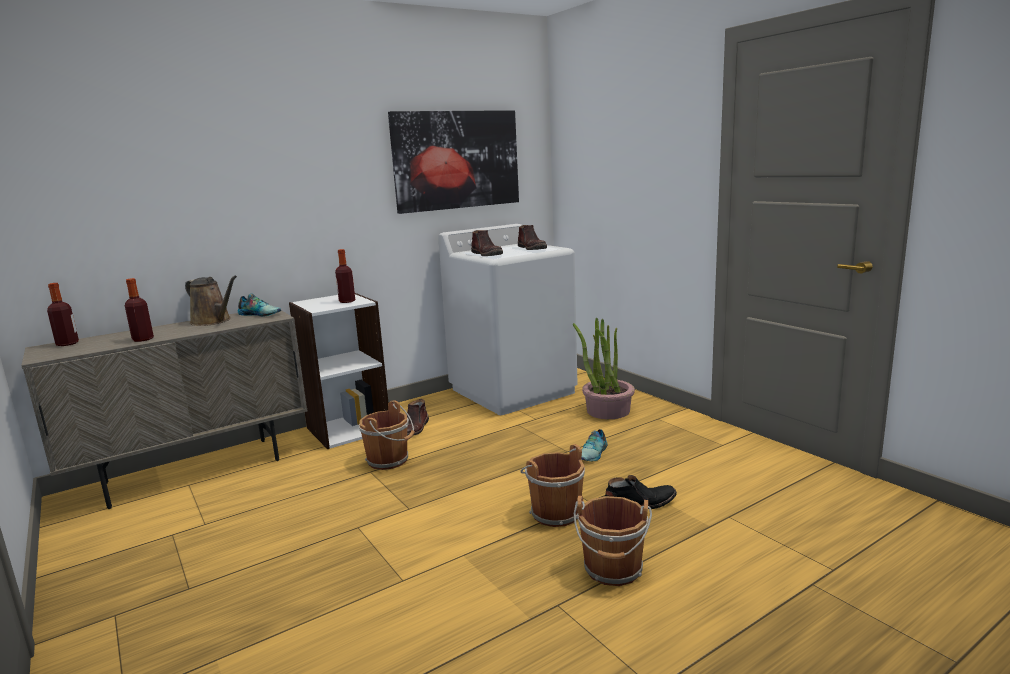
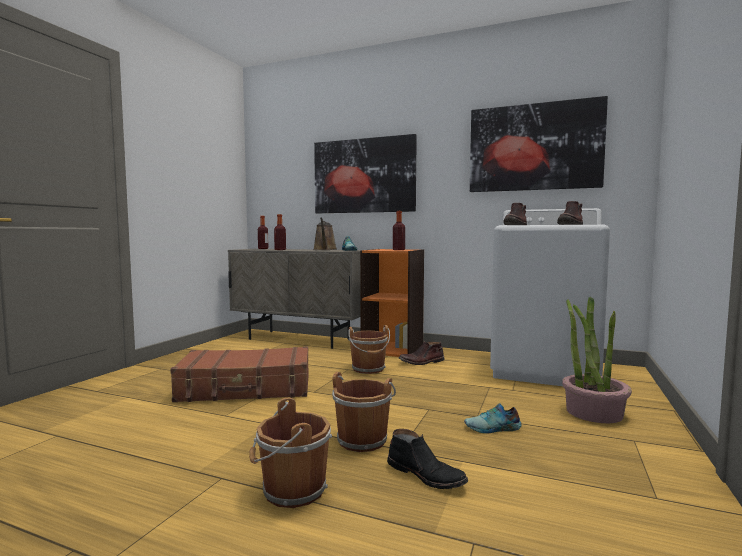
camera: 55 degrees right, 10 degrees down
white bookcase [289,293,388,449] -> orange bookcase [360,249,424,357]
none -> brown suitcase [170,346,309,402]
none -> picture [314,134,417,213]

